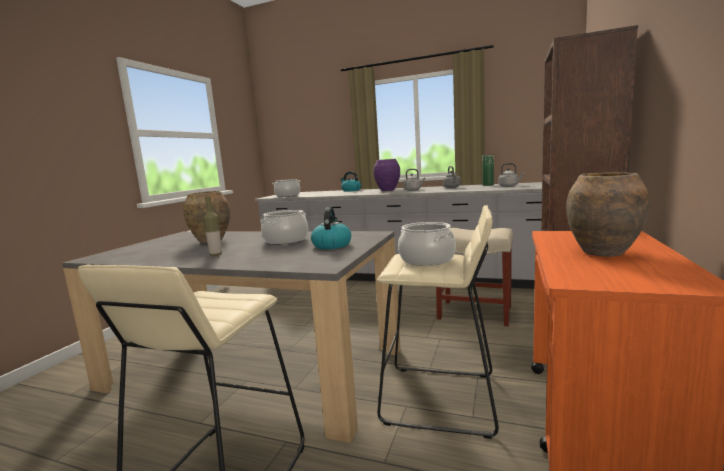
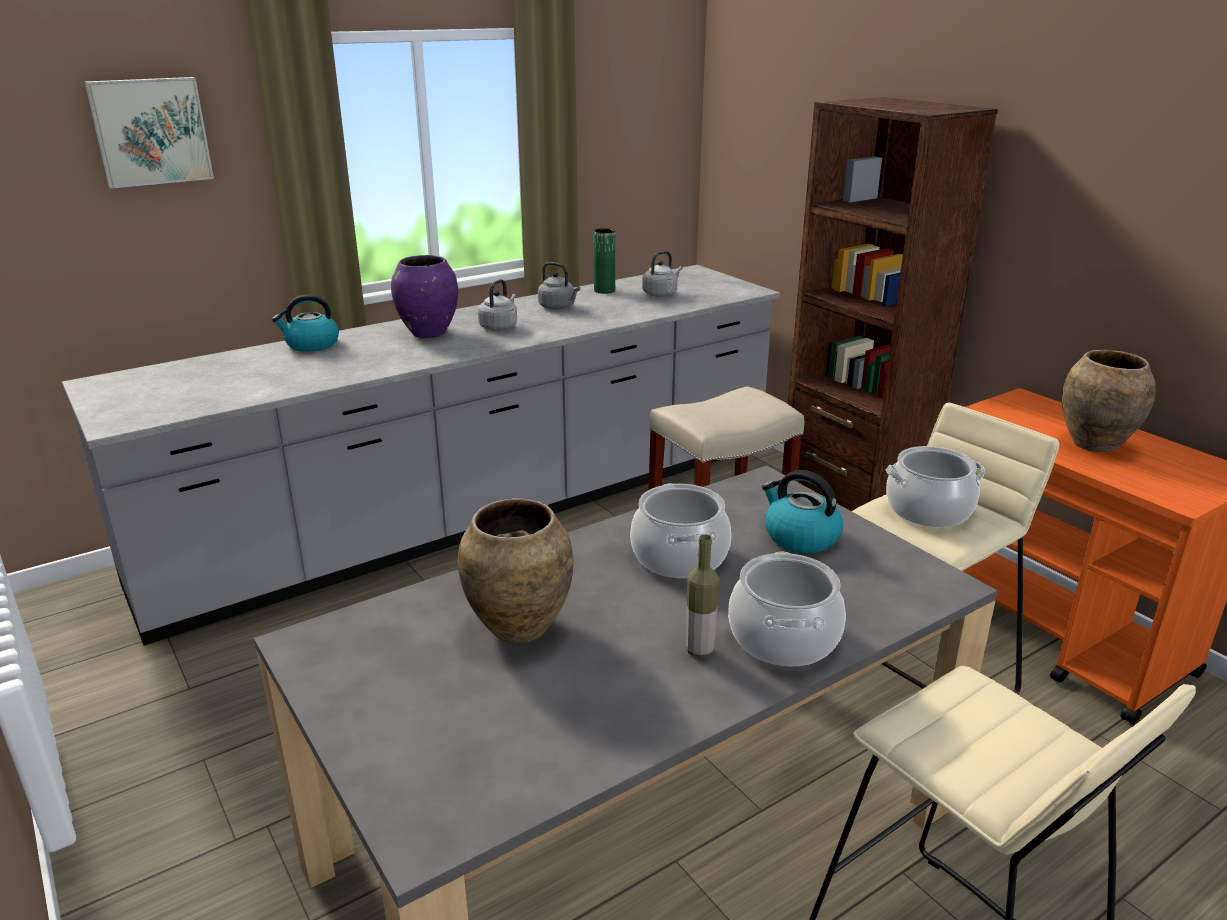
camera: 55 degrees left, 15 degrees up
cooking pot [273,179,300,197] -> cooking pot moved to [728,552,846,666]
none -> picture [85,77,214,188]

